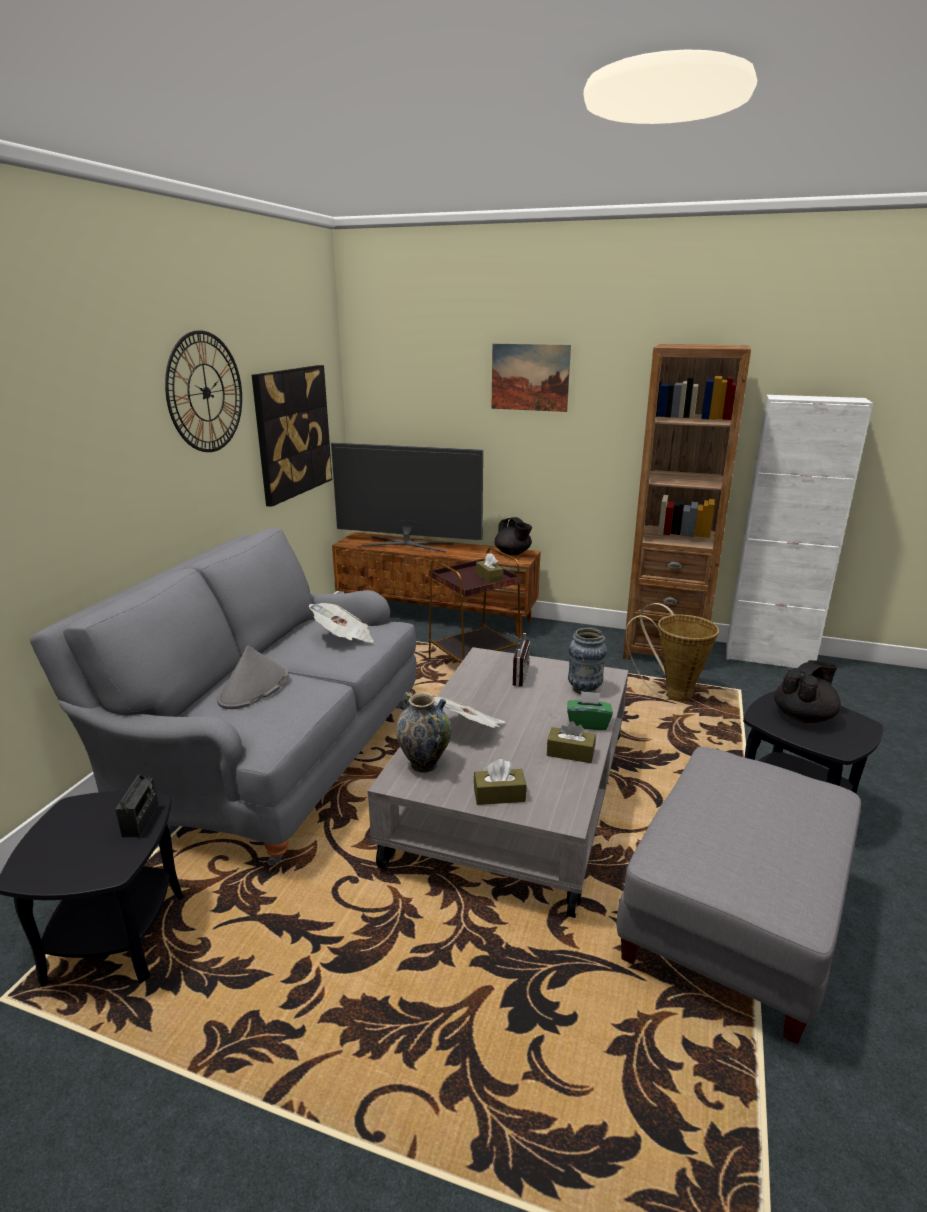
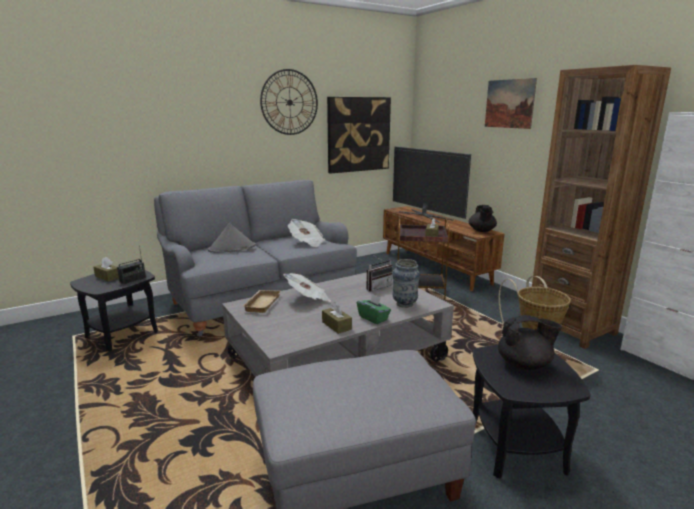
camera: 40 degrees right, 5 degrees down
vase [396,691,452,773] -> beige tray [242,290,280,313]
brown tissue box [474,759,526,805] -> brown tissue box moved to [93,257,119,282]

